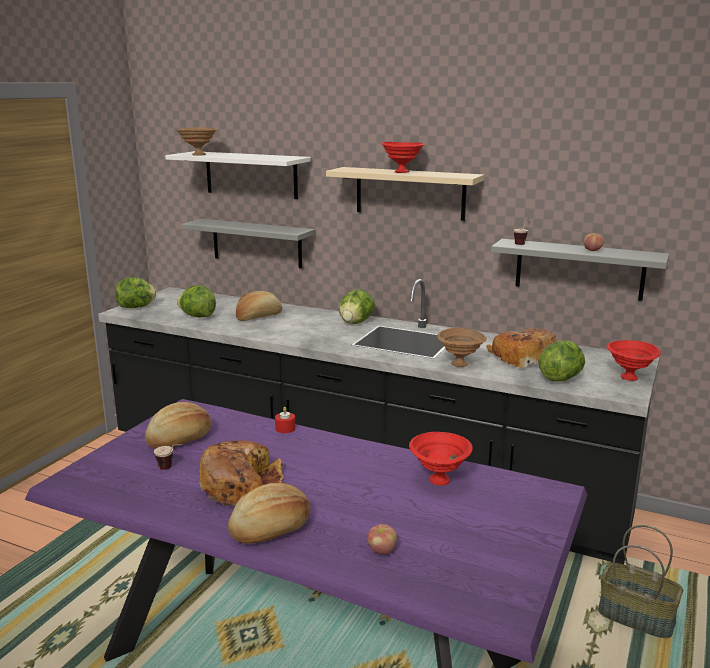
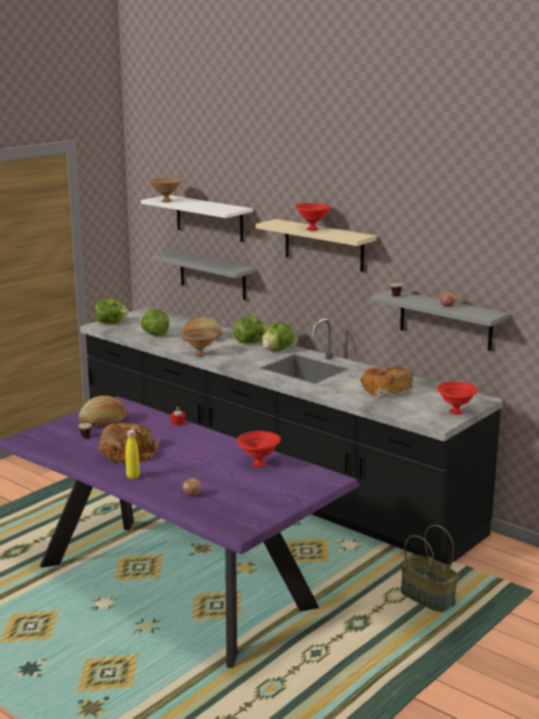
camera: 15 degrees right, 0 degrees up
bread [228,483,310,544] -> yellow bottle [125,430,140,479]
brown bowl [437,328,487,367] -> brown bowl moved to [182,328,218,356]
lettuce [538,340,585,382] -> lettuce moved to [233,316,267,343]

